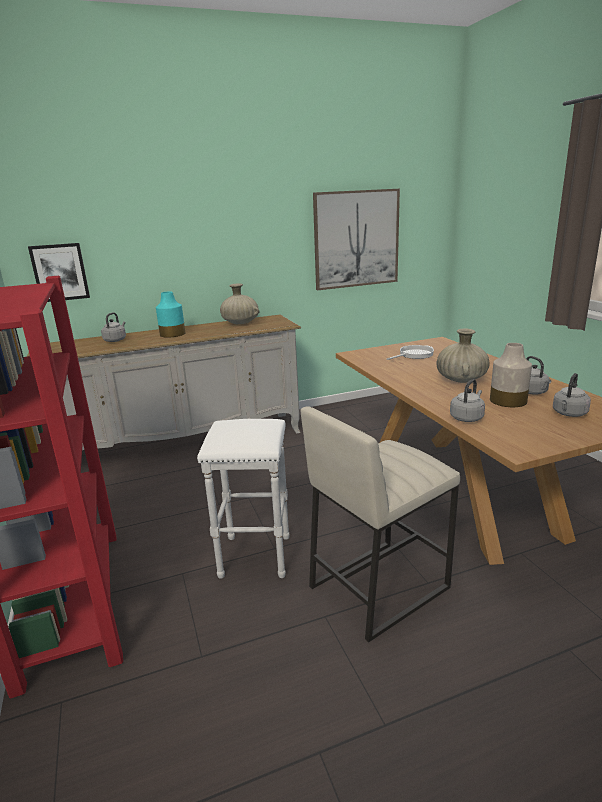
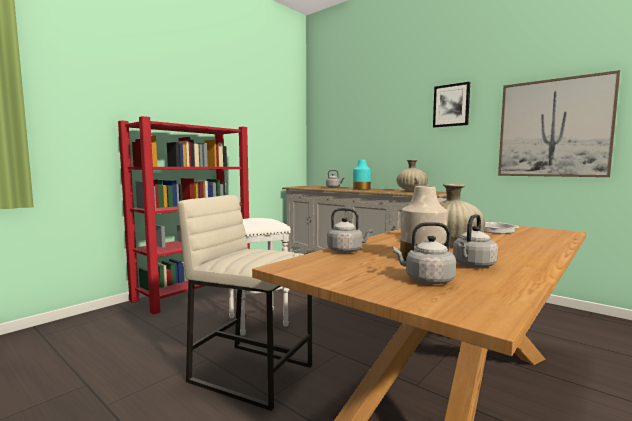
camera: 60 degrees right, 15 degrees down
picture [28,243,90,302] -> picture moved to [433,82,470,127]

